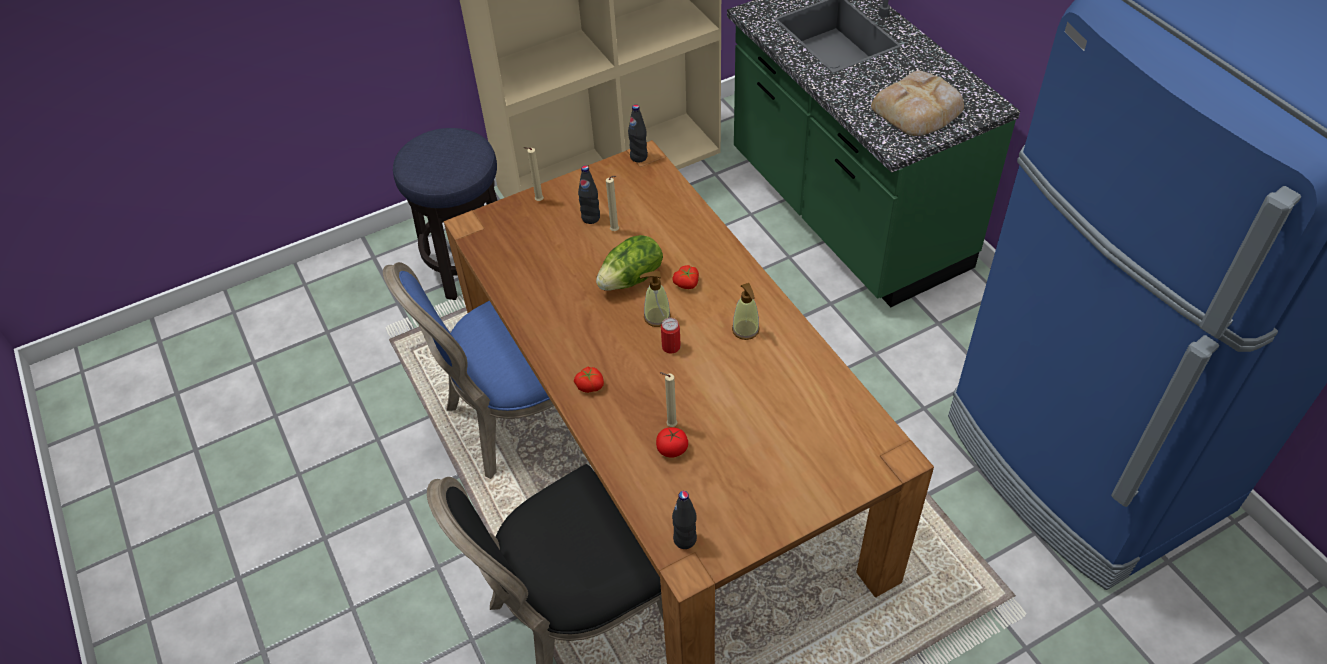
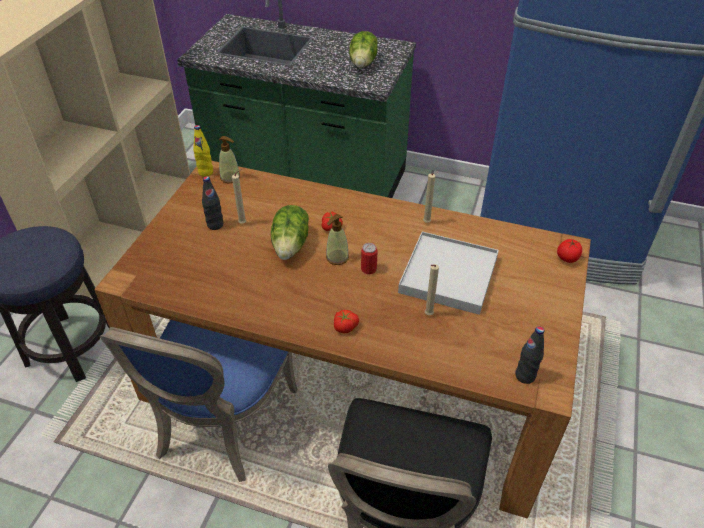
camera: 45 degrees left, 5 degrees down
beige candle [524,147,544,201] -> beige candle moved to [423,173,435,223]
black bottle [628,105,648,163] -> yellow bottle [193,125,213,177]
tomato [656,427,688,458] -> tomato moved to [557,239,582,263]
soap dispenser [732,283,760,340] -> soap dispenser moved to [219,136,240,183]
bread [871,71,964,136] -> lettuce [349,31,378,68]
none -> white tray [398,232,499,315]

